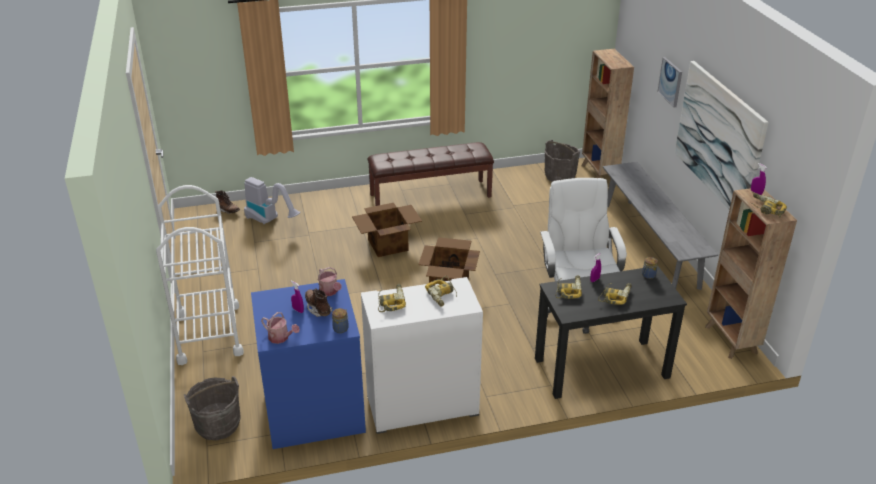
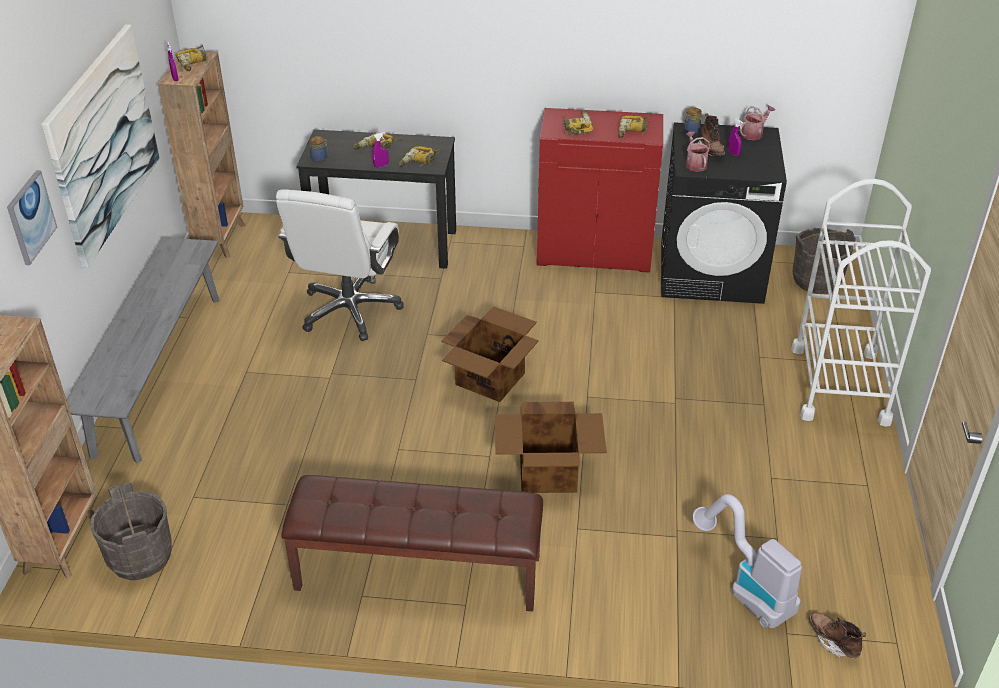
camera: 160 degrees left, 5 degrees up
blue washing machine [251,279,366,449] -> black washing machine [661,122,787,304]
watering can [261,312,300,344] -> watering can turned 90 degrees clockwise [740,105,775,140]
white cabinet [361,277,483,434] -> red cabinet [537,108,663,273]

